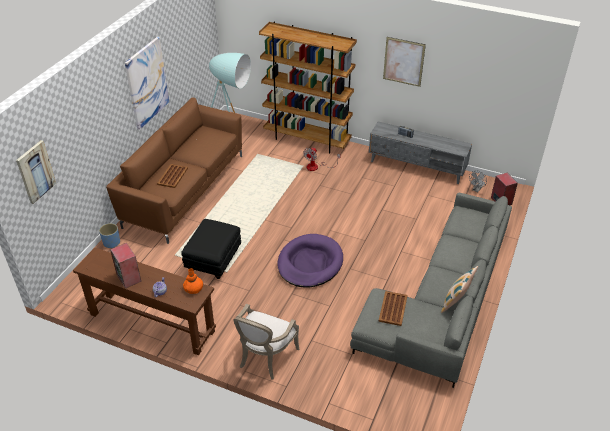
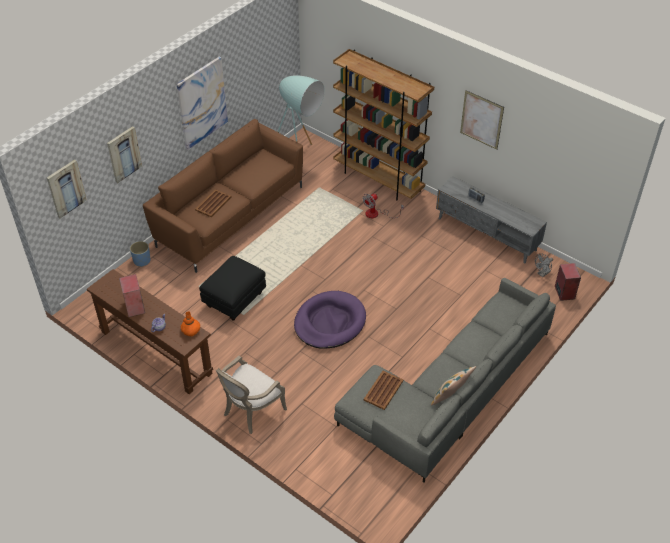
camera: 15 degrees right, 5 degrees up
none -> picture [107,126,142,183]

